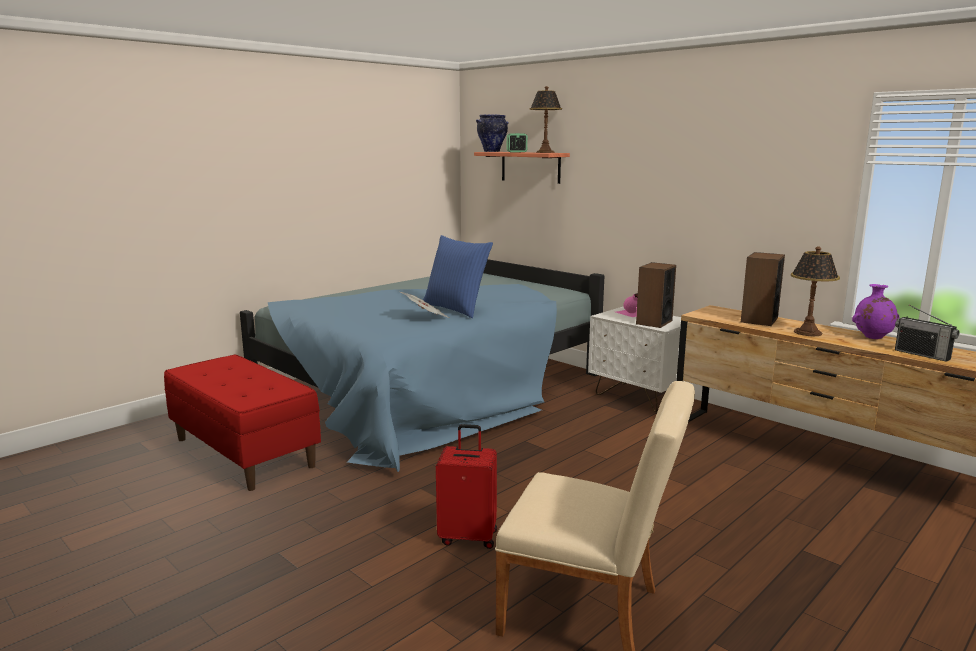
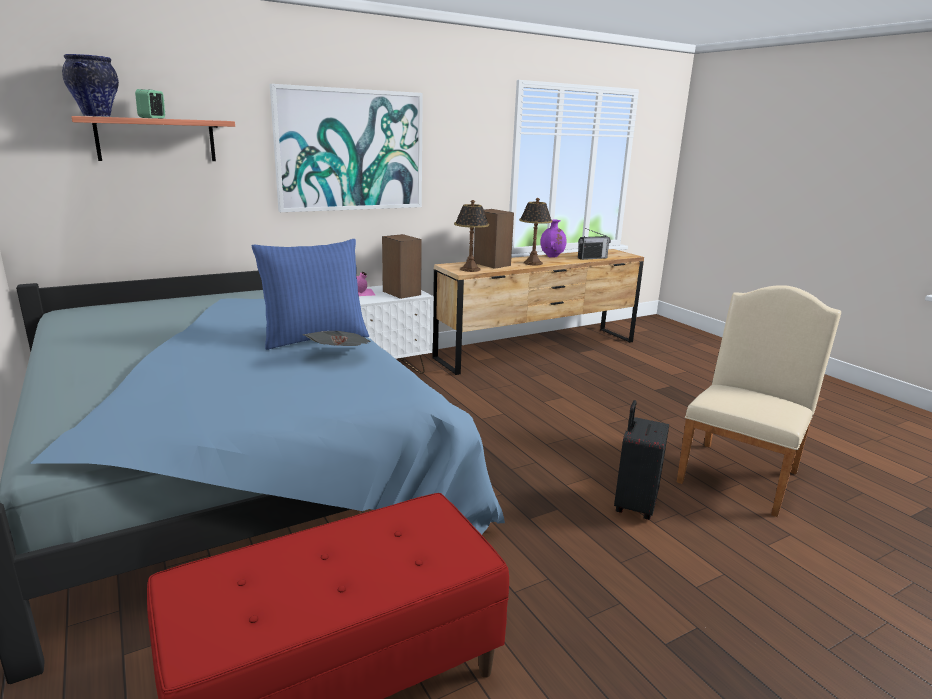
camera: 75 degrees left, 5 degrees up
red suitcase [436,424,497,549] -> black suitcase [614,400,669,520]
table lamp [530,86,562,153] -> table lamp moved to [454,200,490,272]
none -> picture [270,84,423,212]

